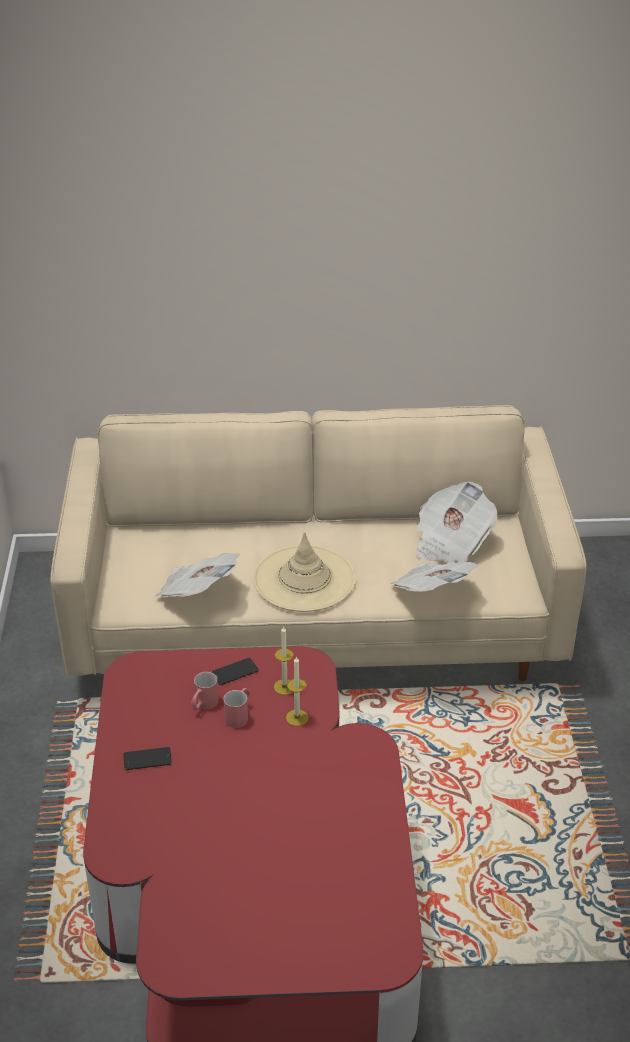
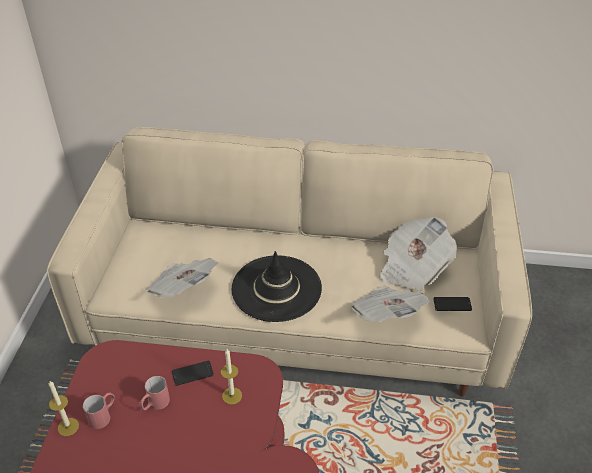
camera: 10 degrees right, 5 degrees up
phone [123,747,172,770] -> phone moved to [433,297,472,311]
red mug [223,688,250,728] -> red mug moved to [83,392,115,429]
beige hat [253,532,356,612] -> black hat [232,251,322,322]
candle [286,656,308,726] -> candle moved to [49,380,79,436]

